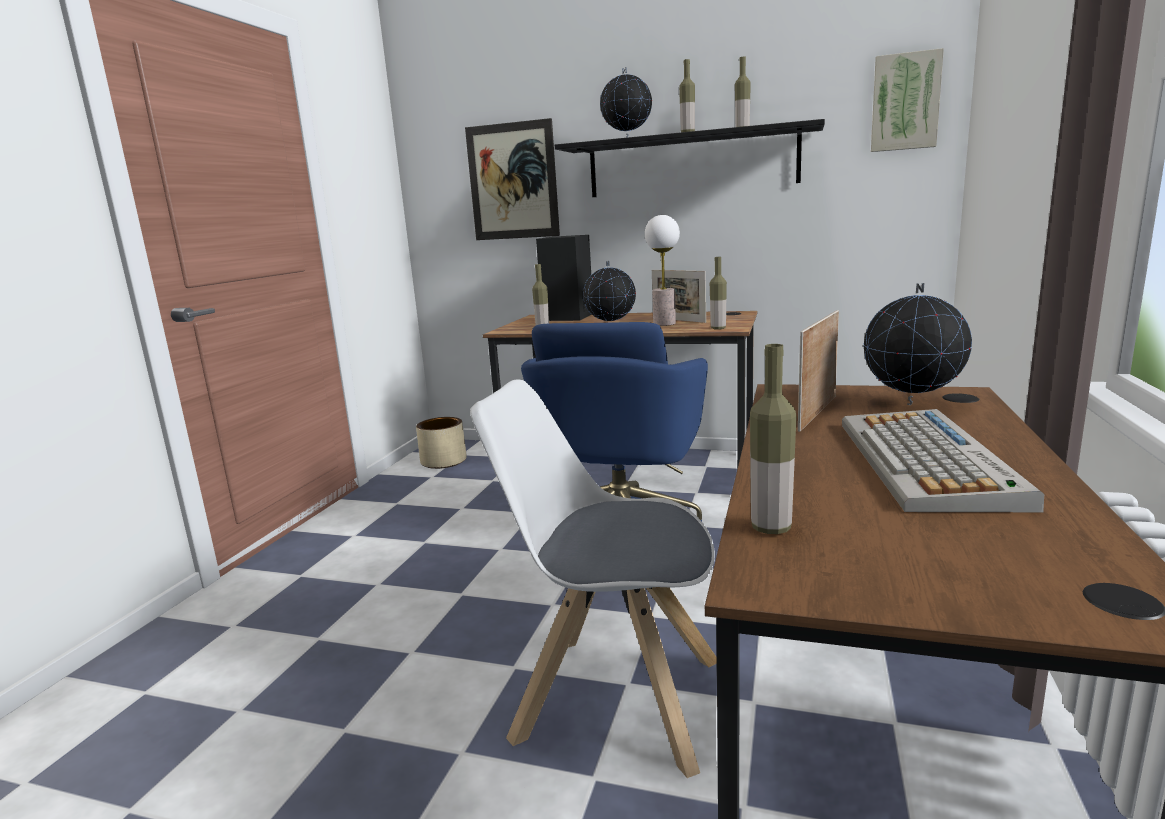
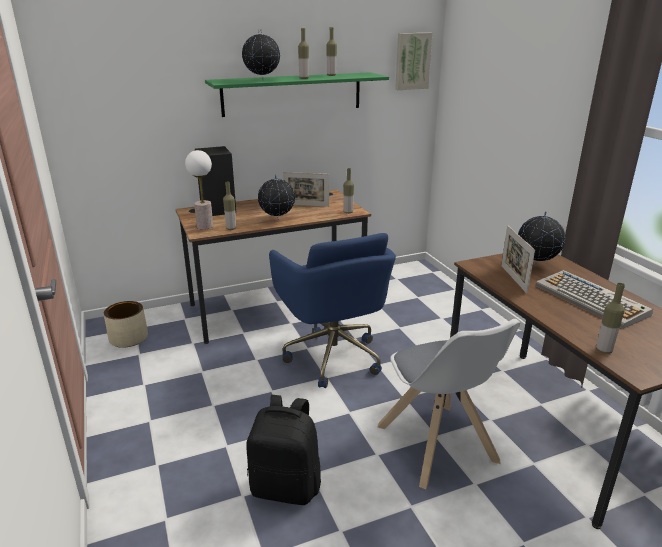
camera: 40 degrees left, 10 degrees up
picture [465,118,560,240] -> none
chair [470,379,717,778] -> chair turned 90 degrees counterclockwise [378,319,520,489]
black shelf [554,119,825,197] -> green shelf [205,72,389,117]
table lamp [645,215,680,326] -> table lamp moved to [185,150,213,230]
none -> black backpack [246,395,321,505]

